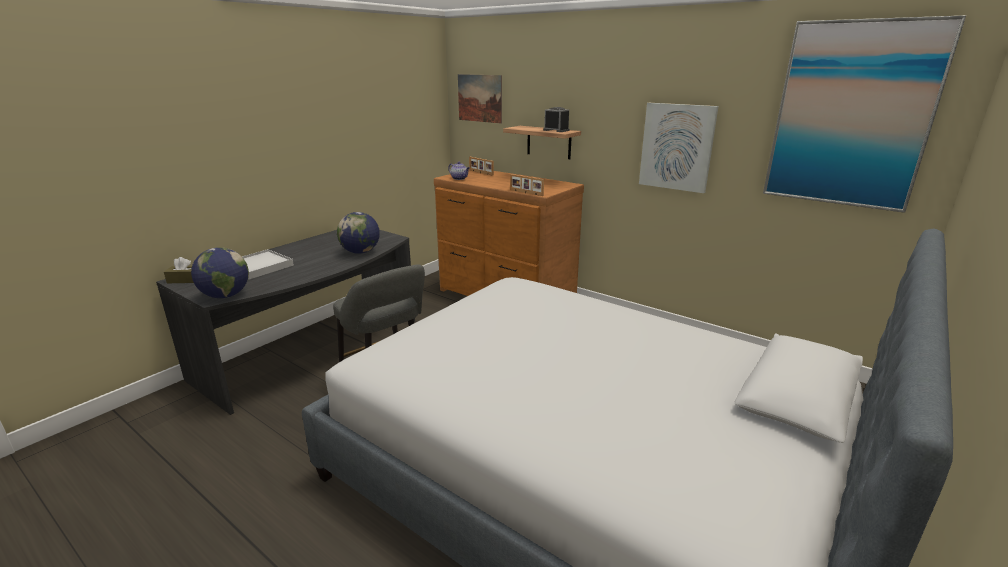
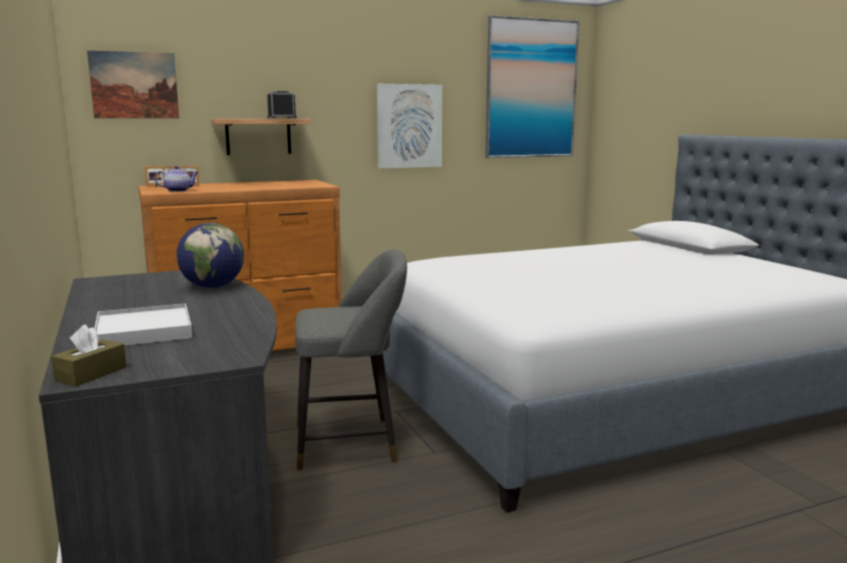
camera: 60 degrees left, 10 degrees down
globe [191,247,249,298] -> none
picture frame [510,174,544,196] -> none

